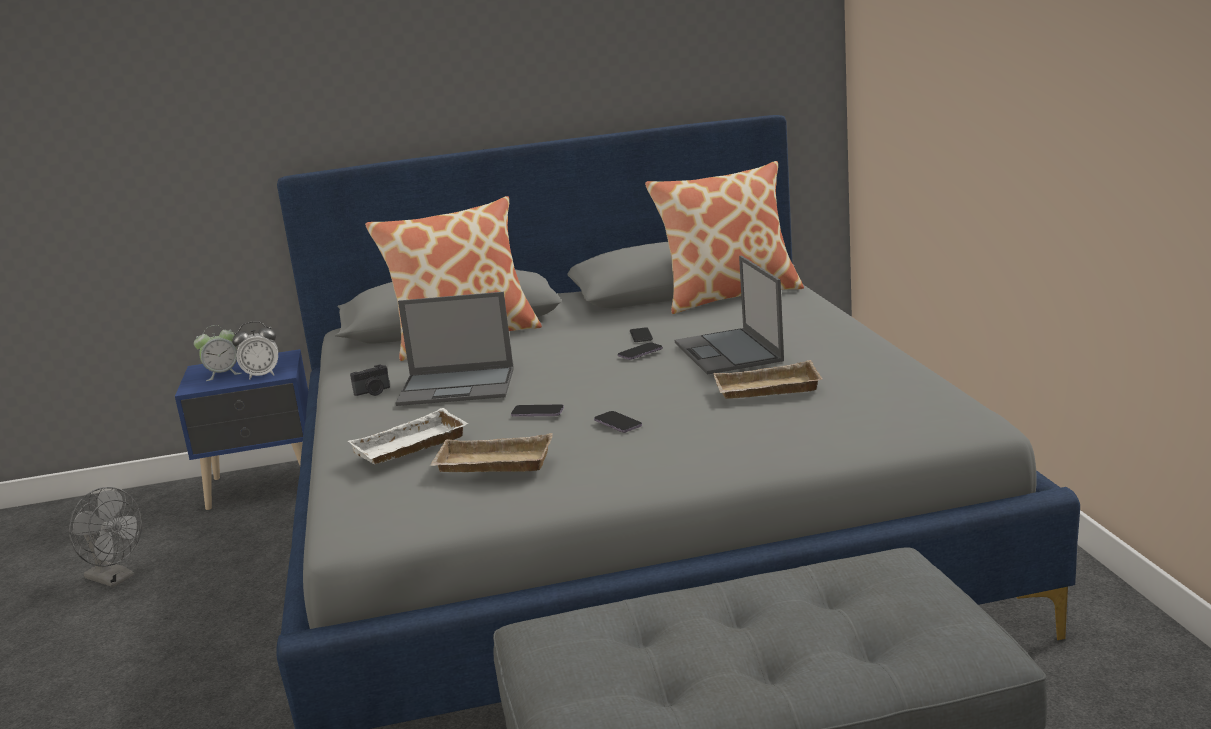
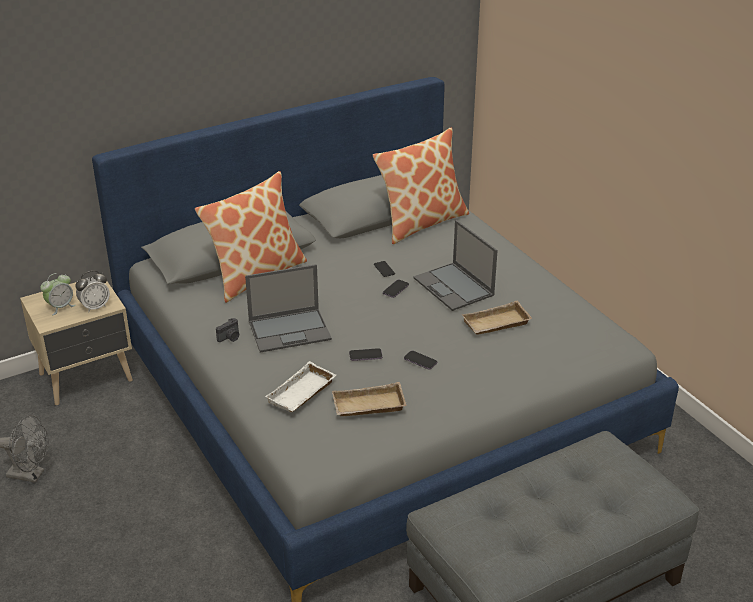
camera: 20 degrees left, 15 degrees up
blue nightstand [175,349,308,510] -> beige nightstand [20,281,133,405]

